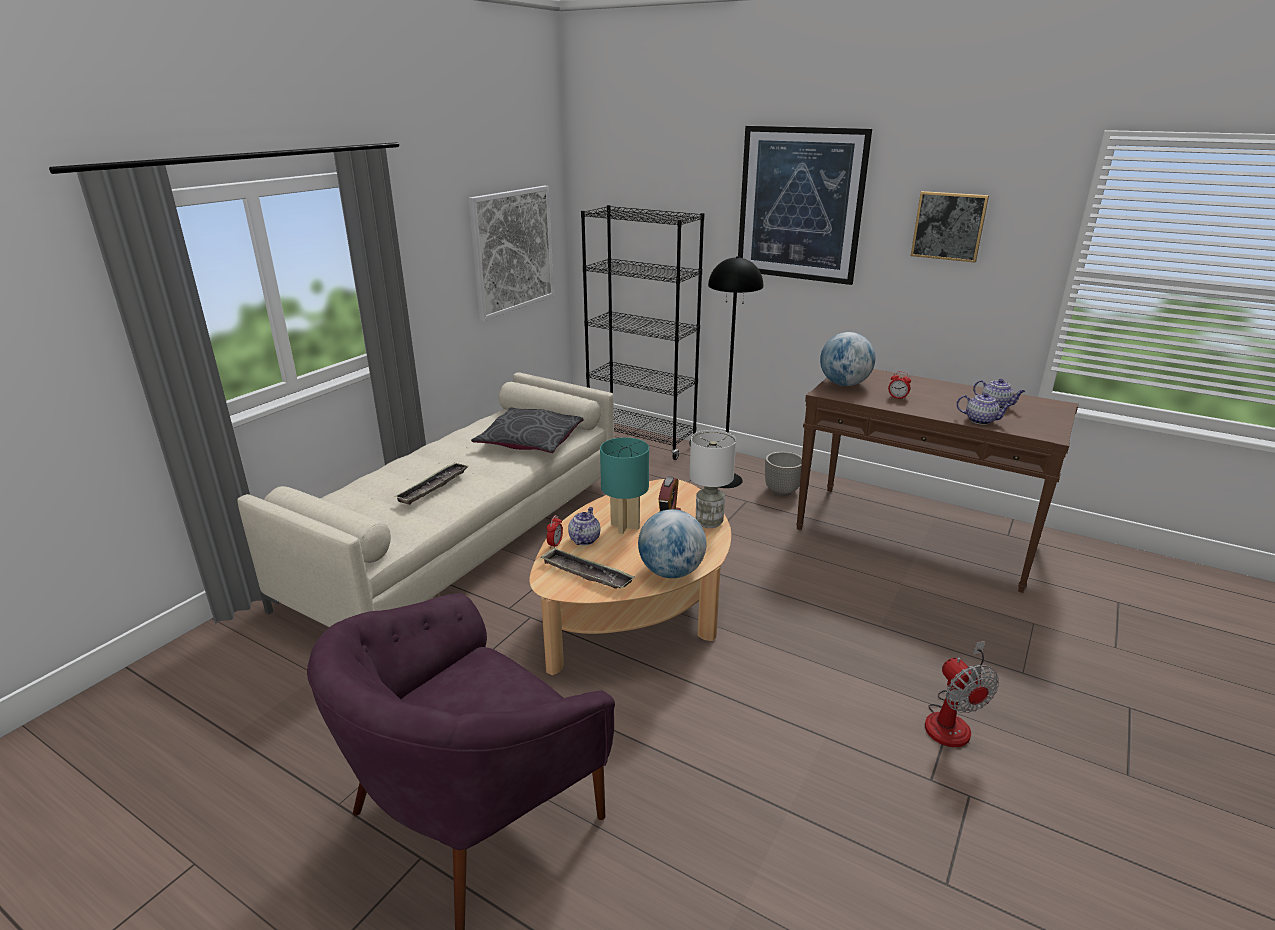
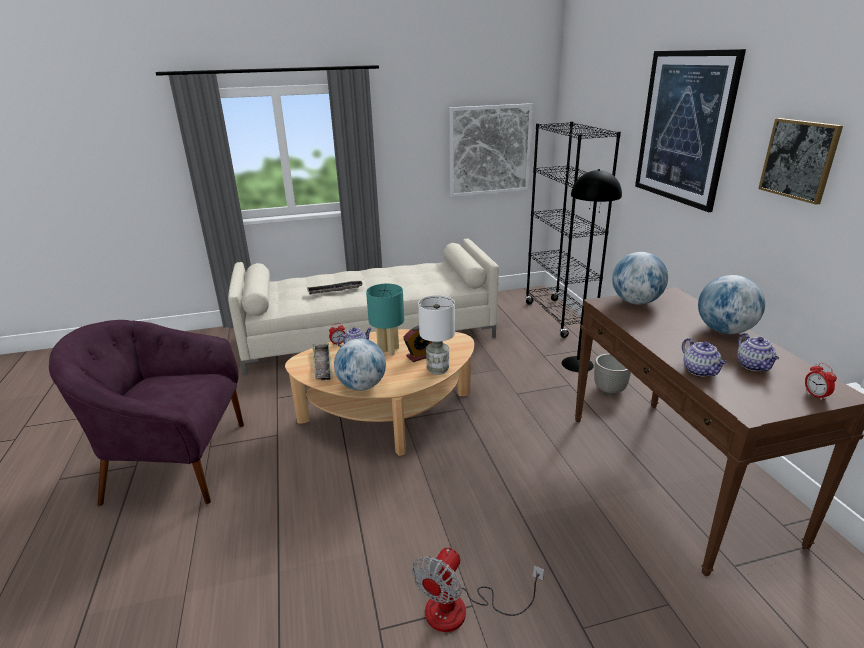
camera: 45 degrees right, 0 degrees up
grey pillow [471,408,584,453] -> none
alarm clock [888,371,911,399] -> alarm clock moved to [805,363,837,400]
none -> globe [698,275,765,334]

